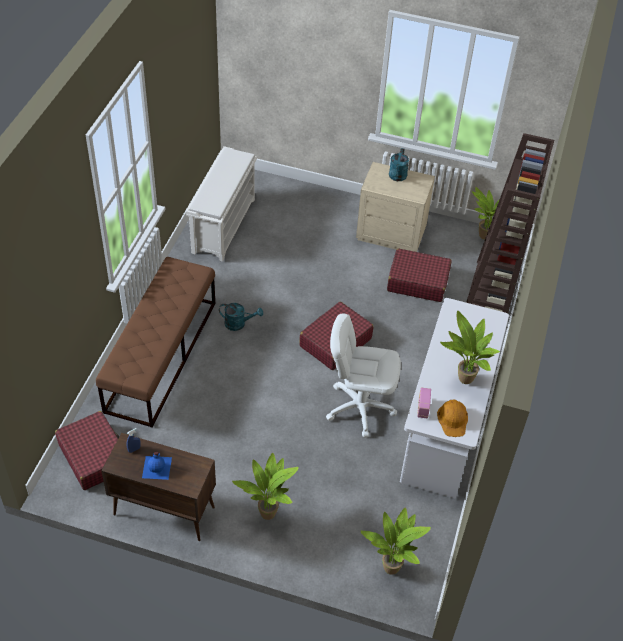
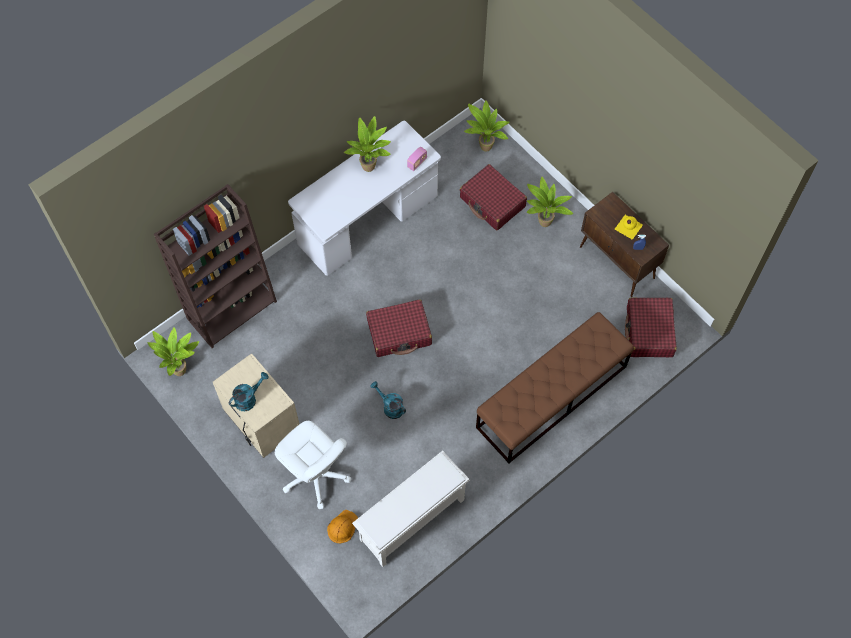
camera: 145 degrees left, 15 degrees up
blue bottle [142,452,172,480] -> yellow bottle [615,215,643,240]
turquoise watering can [219,303,263,331] -> turquoise watering can moved to [370,381,406,419]
white office chair [326,313,401,438] -> white office chair moved to [275,421,351,509]
red suitcase [387,249,452,302] -> red suitcase moved to [460,164,527,230]
orange hard hat [437,400,468,437] -> orange hard hat moved to [327,510,358,543]

